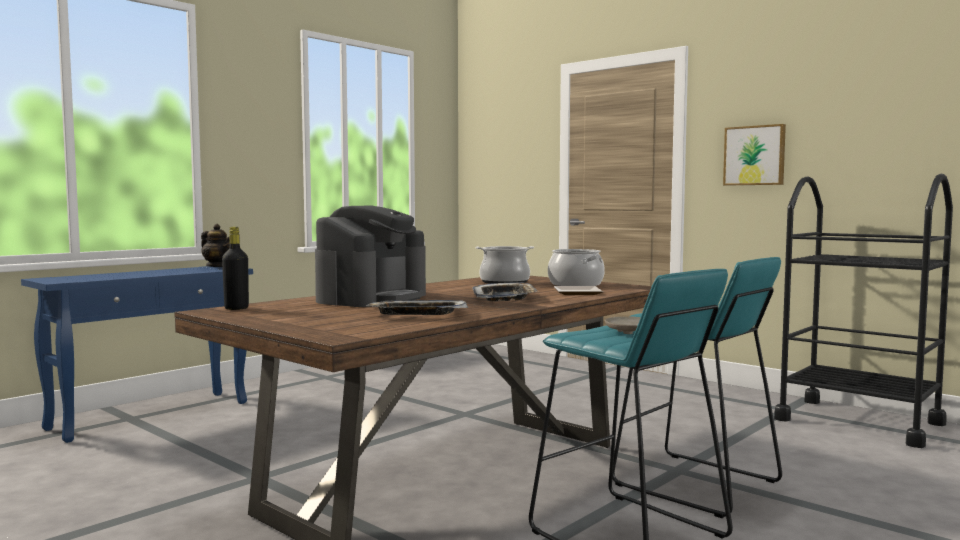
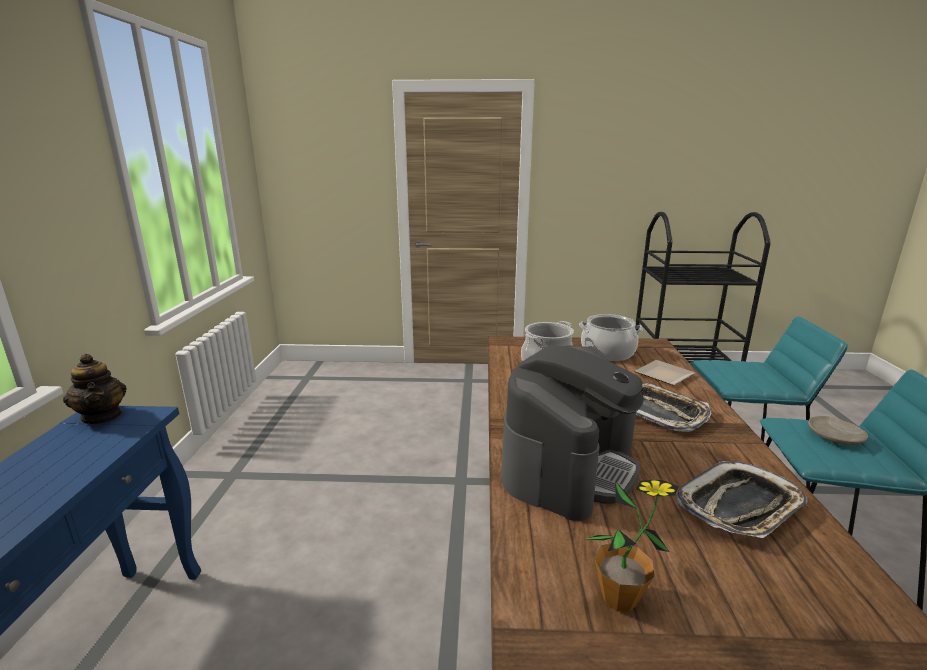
camera: 40 degrees left, 15 degrees up
teapot [201,224,230,267] -> teapot turned 60 degrees clockwise [63,354,127,424]
black bottle [222,227,249,310] -> none
coffee machine [315,206,426,307] -> coffee machine turned 45 degrees clockwise [501,345,643,521]
picture [723,124,786,186] -> none
none -> potted plant [585,479,679,612]

